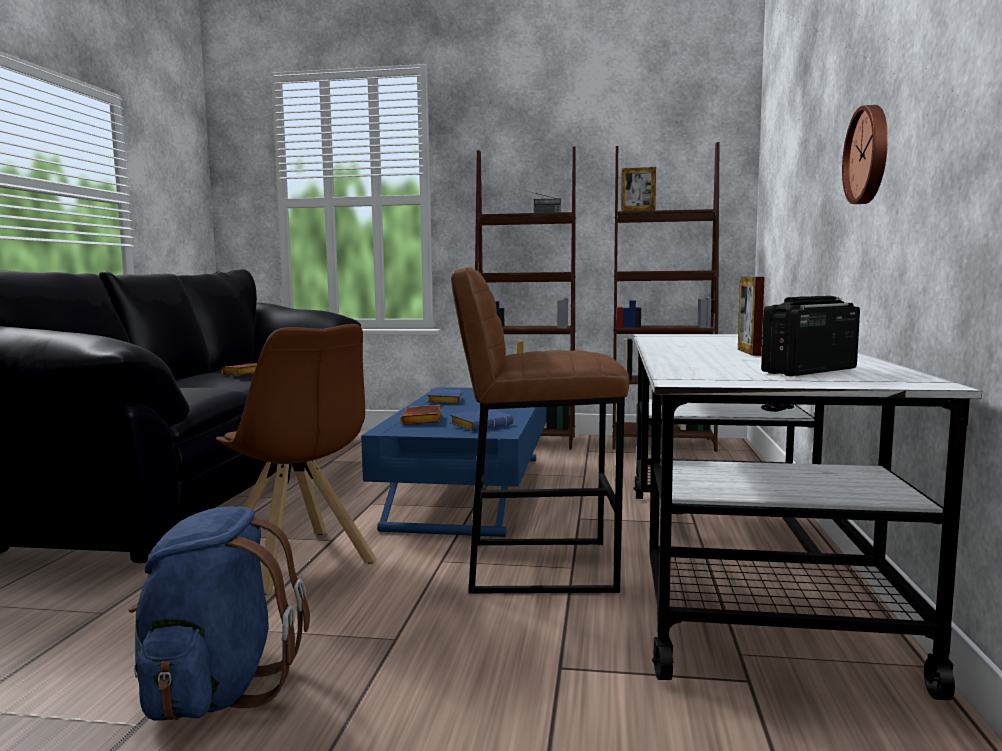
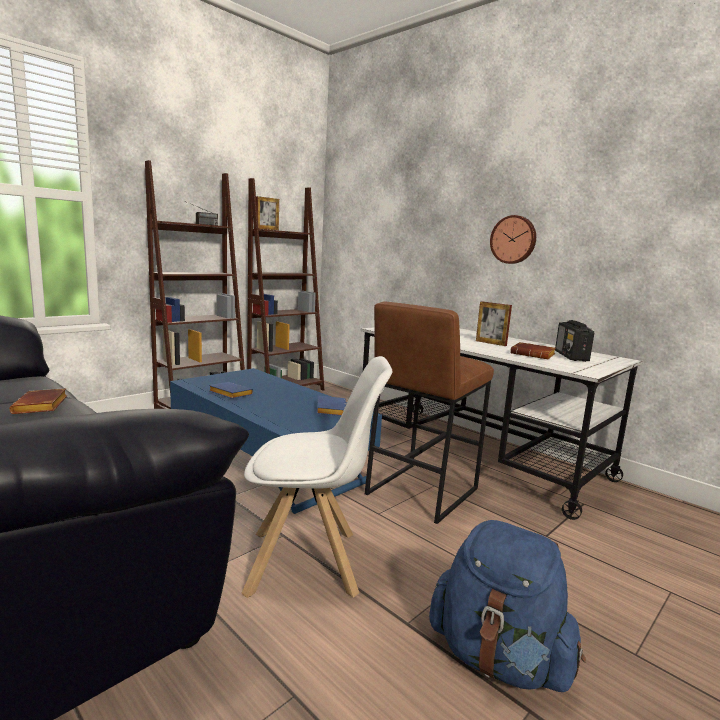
camera: 55 degrees left, 5 degrees up
brown chair [216,324,377,595] -> white chair [241,356,392,598]
brown book [400,405,442,425] -> brown book moved to [510,342,556,359]

